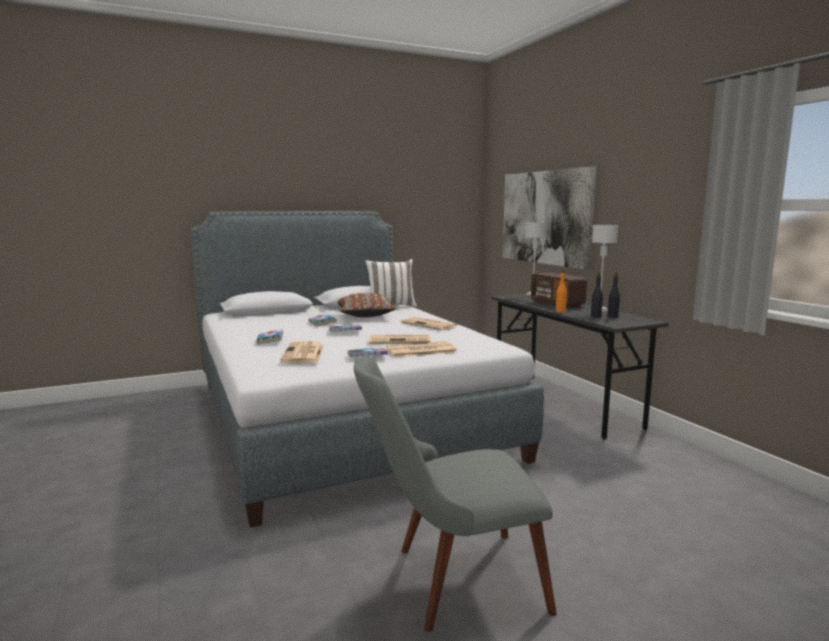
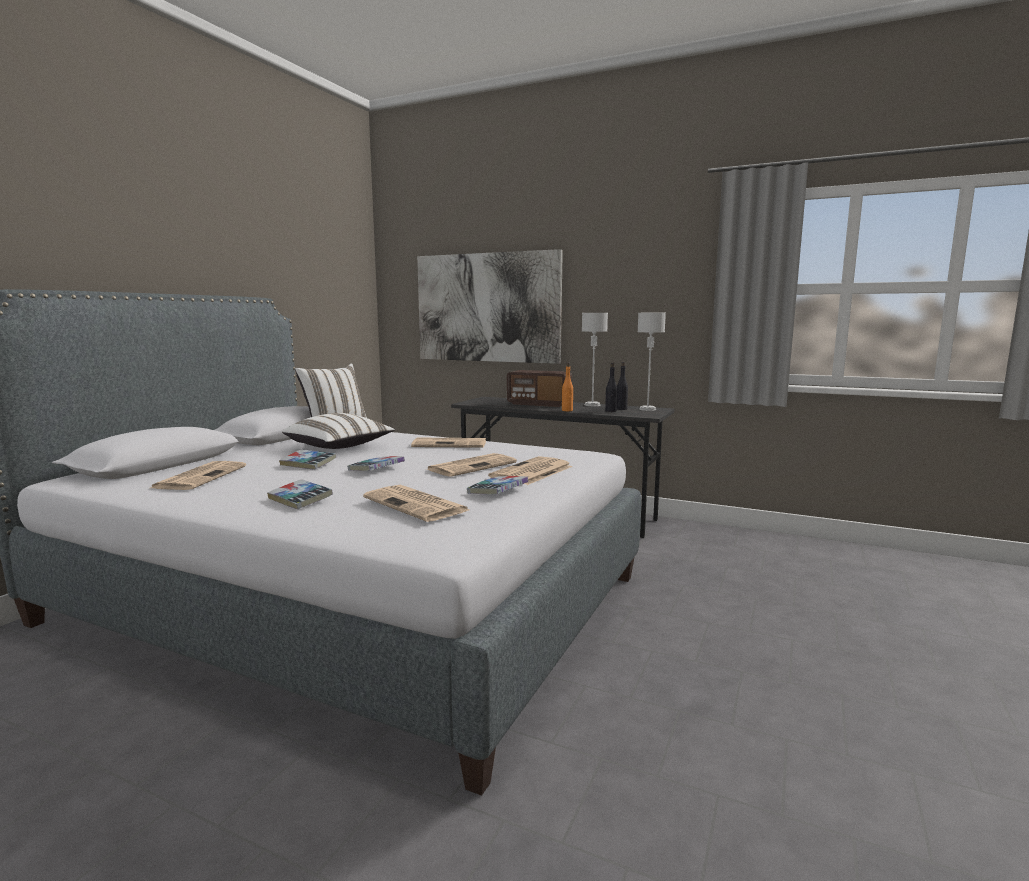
camera: 40 degrees left, 0 degrees up
brown pillow [338,293,396,317] -> white pillow [282,413,395,449]
grey chair [354,356,557,632] -> none
grey table lamp [525,222,546,296] -> grey table lamp moved to [637,313,666,411]
none -> newspaper [151,461,246,490]

